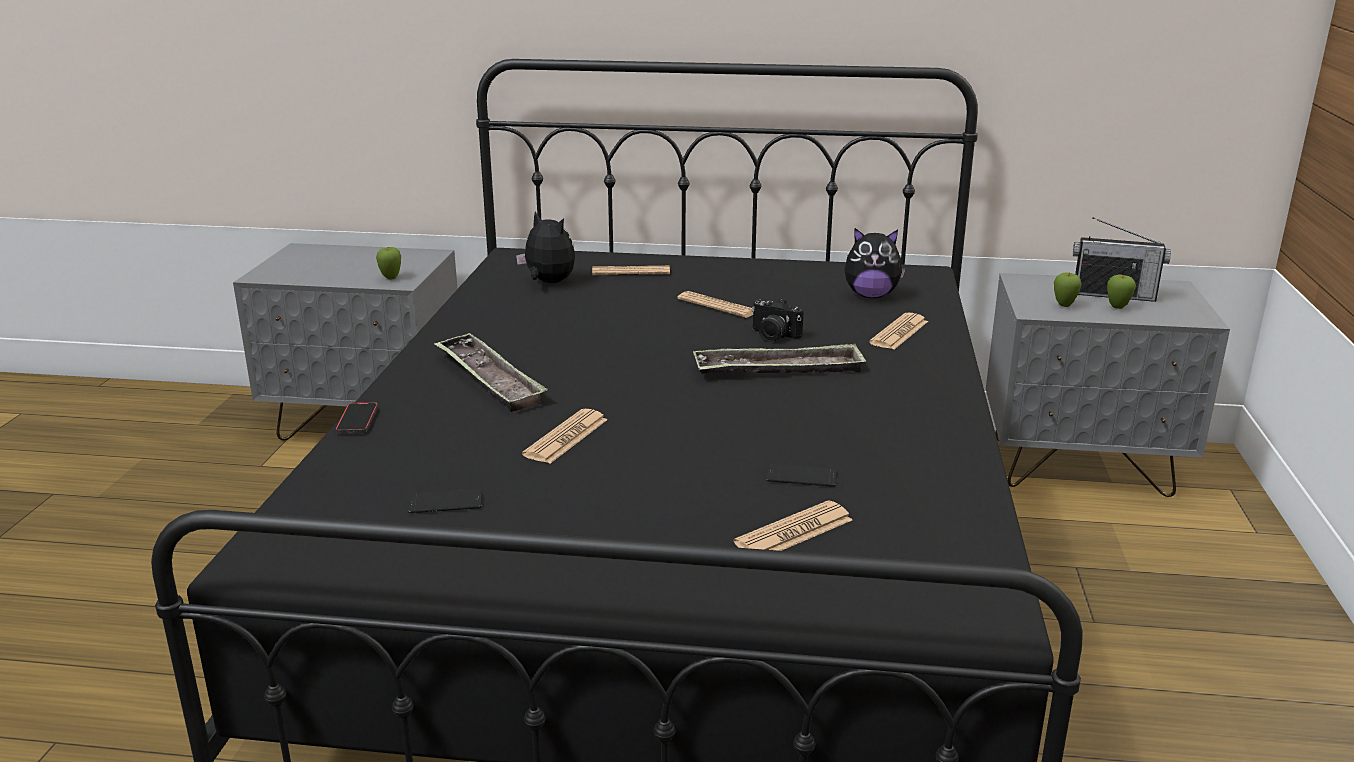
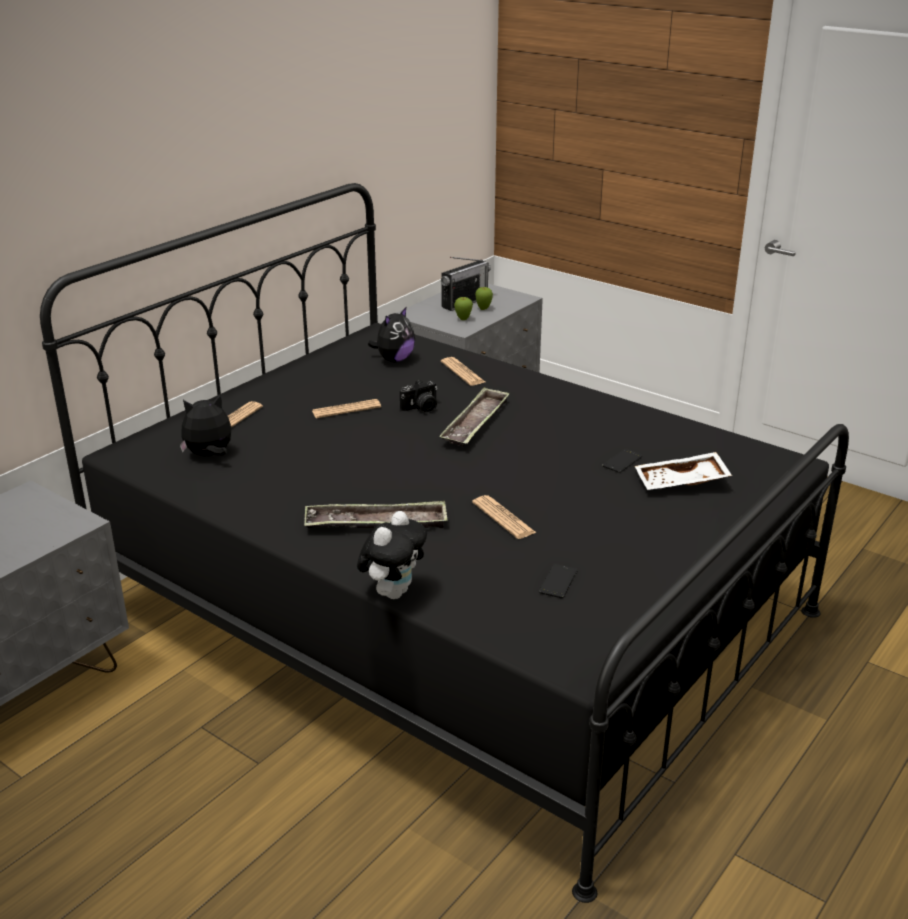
camera: 60 degrees left, 5 degrees up
phone [336,402,378,434] -> plush toy [357,511,427,599]
apple [376,247,401,280] -> none
newspaper [734,500,852,551] -> white tray [635,452,732,490]

